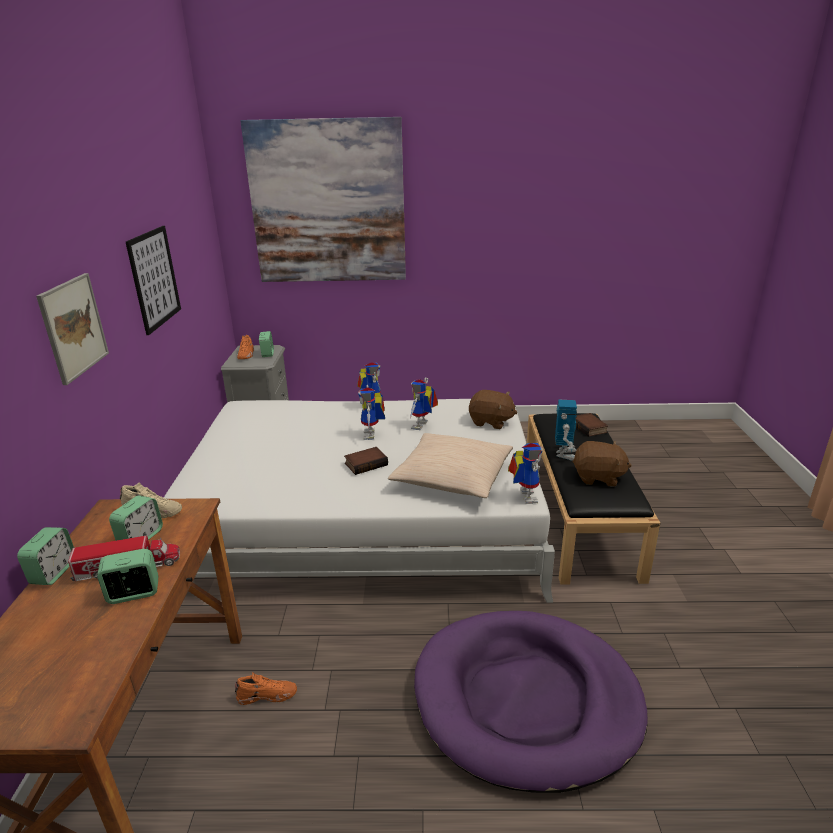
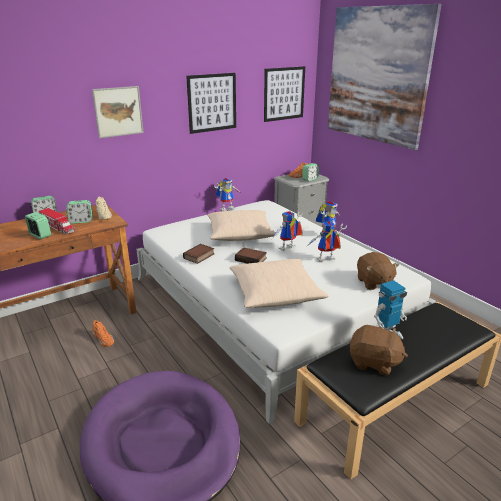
camera: 55 degrees right, 0 degrees up
toy robot [508,443,543,504] -> toy robot moved to [214,178,239,211]
brown plush toy [573,441,632,487] -> brown plush toy turned 45 degrees counterclockwise [349,325,408,376]
book [576,413,608,437] -> book moved to [183,244,214,264]
none -> beige pillow [207,210,277,241]
none -> picture [264,66,305,122]

